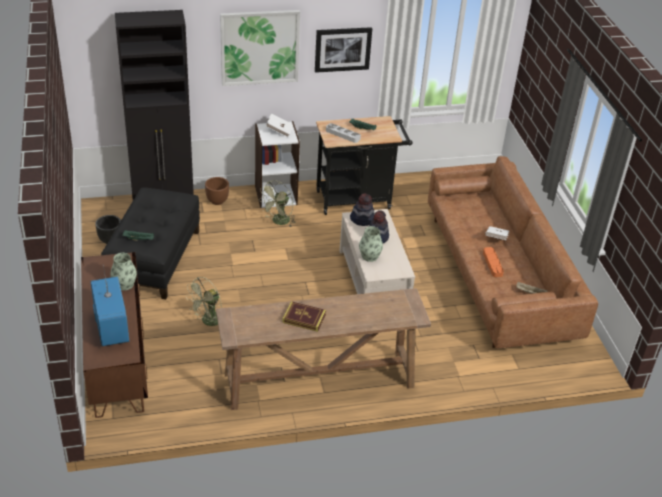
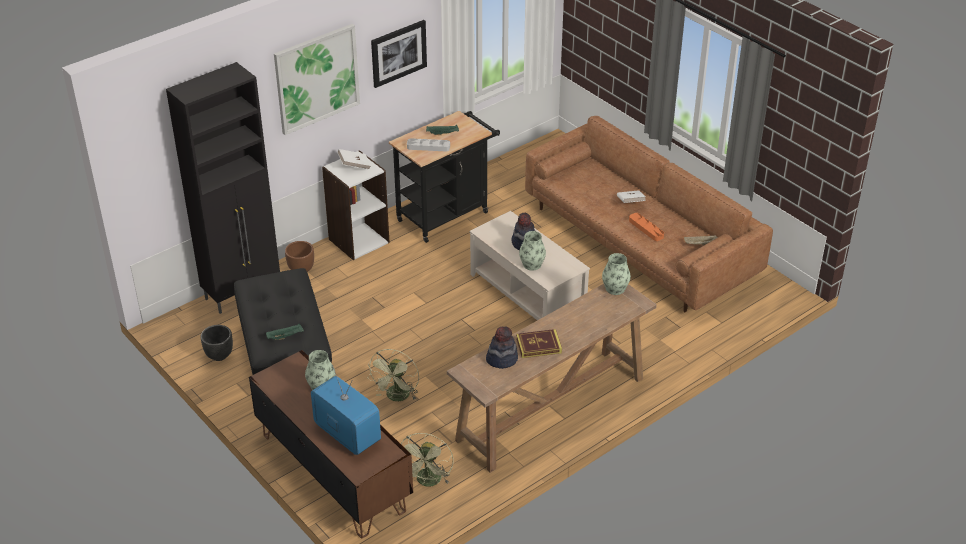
camera: 25 degrees left, 0 degrees up
green fan [259,180,296,227] -> green fan moved to [401,433,454,486]
hat [350,193,374,226] -> hat moved to [486,326,518,369]
none -> vase [602,253,631,295]

